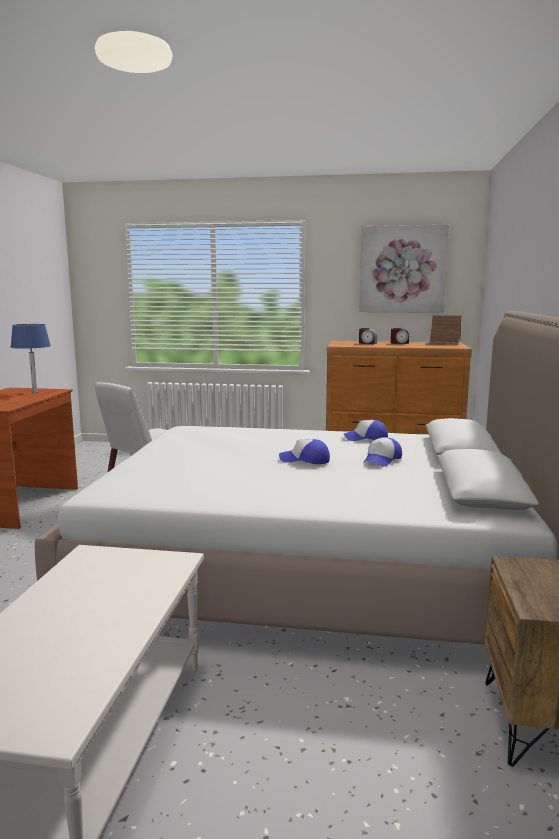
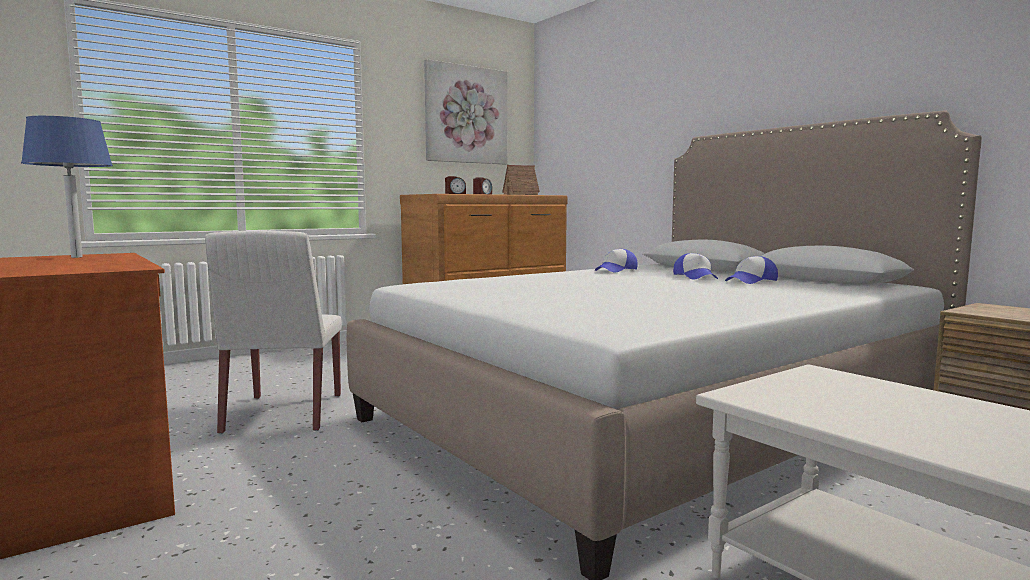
camera: 45 degrees left, 5 degrees down
cap [279,439,330,464] -> cap moved to [725,256,778,284]

